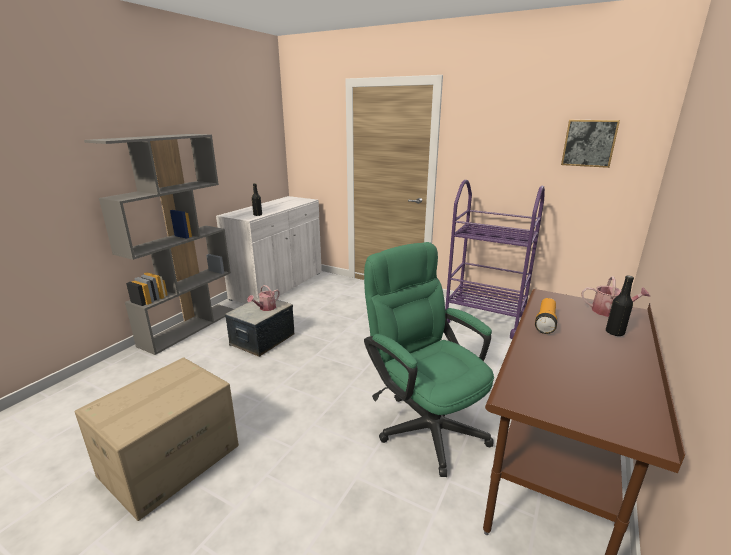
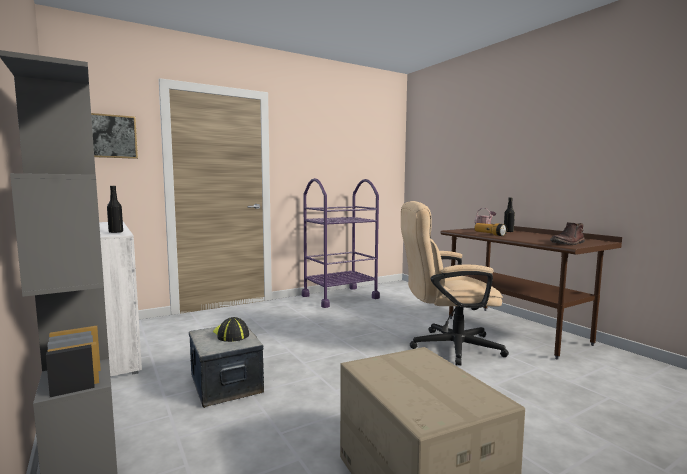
camera: 60 degrees left, 15 degrees down
watering can [247,285,280,311] -> cap [213,317,249,342]
green office chair [364,242,494,477] -> beige office chair [401,201,509,366]
picture [561,120,620,168] -> picture moved to [91,113,138,159]
none -> brown boot [550,222,585,245]

